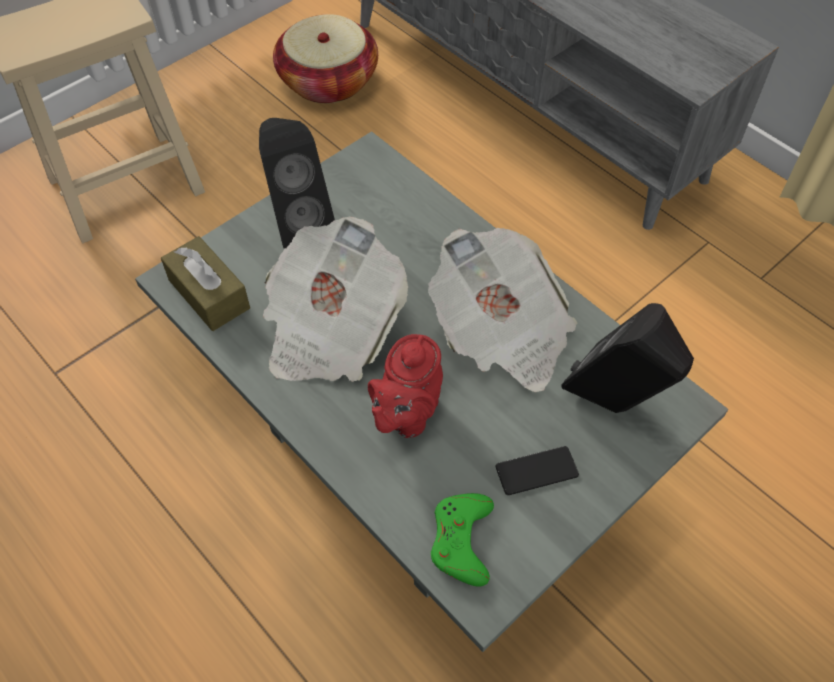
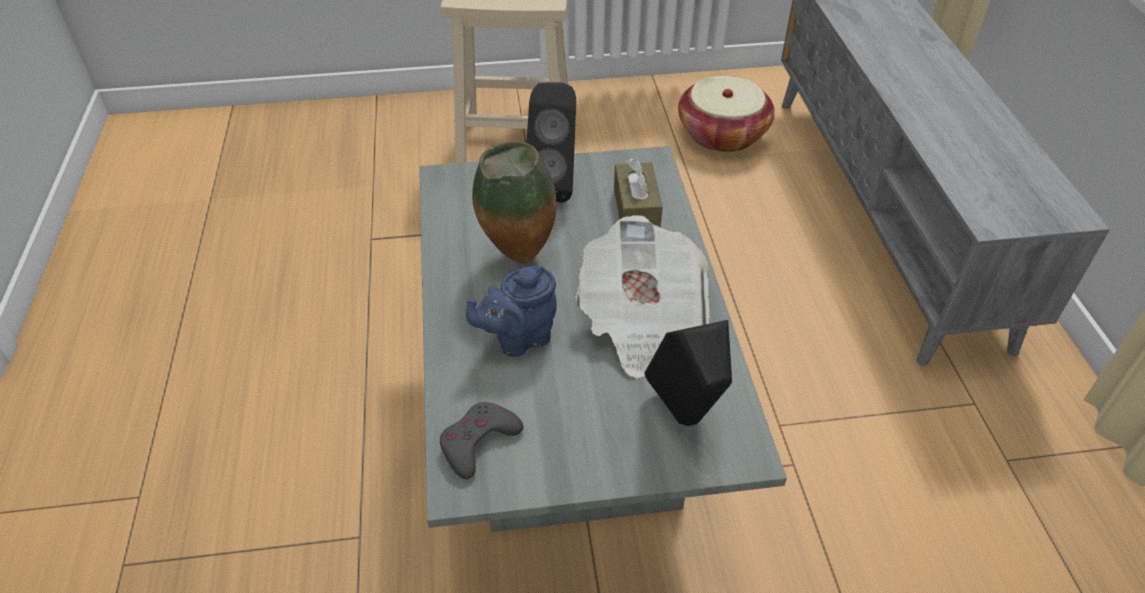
camera: 35 degrees right, 10 degrees down
brown tissue box [161,236,250,331] -> brown tissue box moved to [614,158,663,228]
newspaper [263,217,408,382] -> vase [472,141,556,263]
red teapot [368,334,443,438] -> blue teapot [466,266,557,356]
green game controller [431,493,494,587] -> grey game controller [440,402,524,479]
phone [495,446,579,495] -> none

